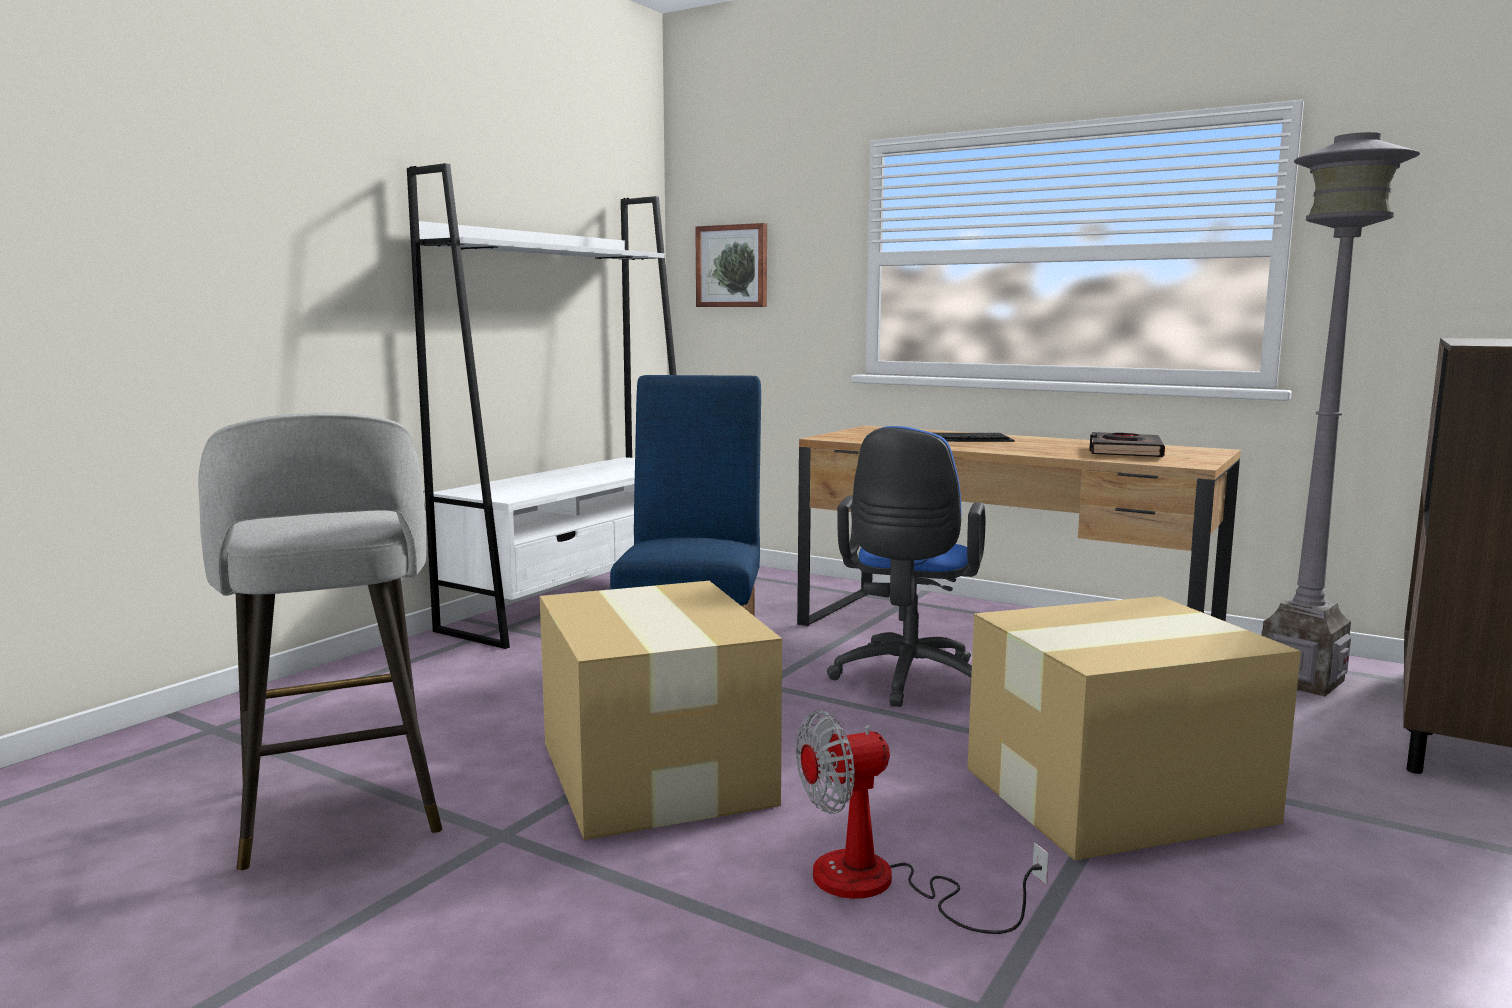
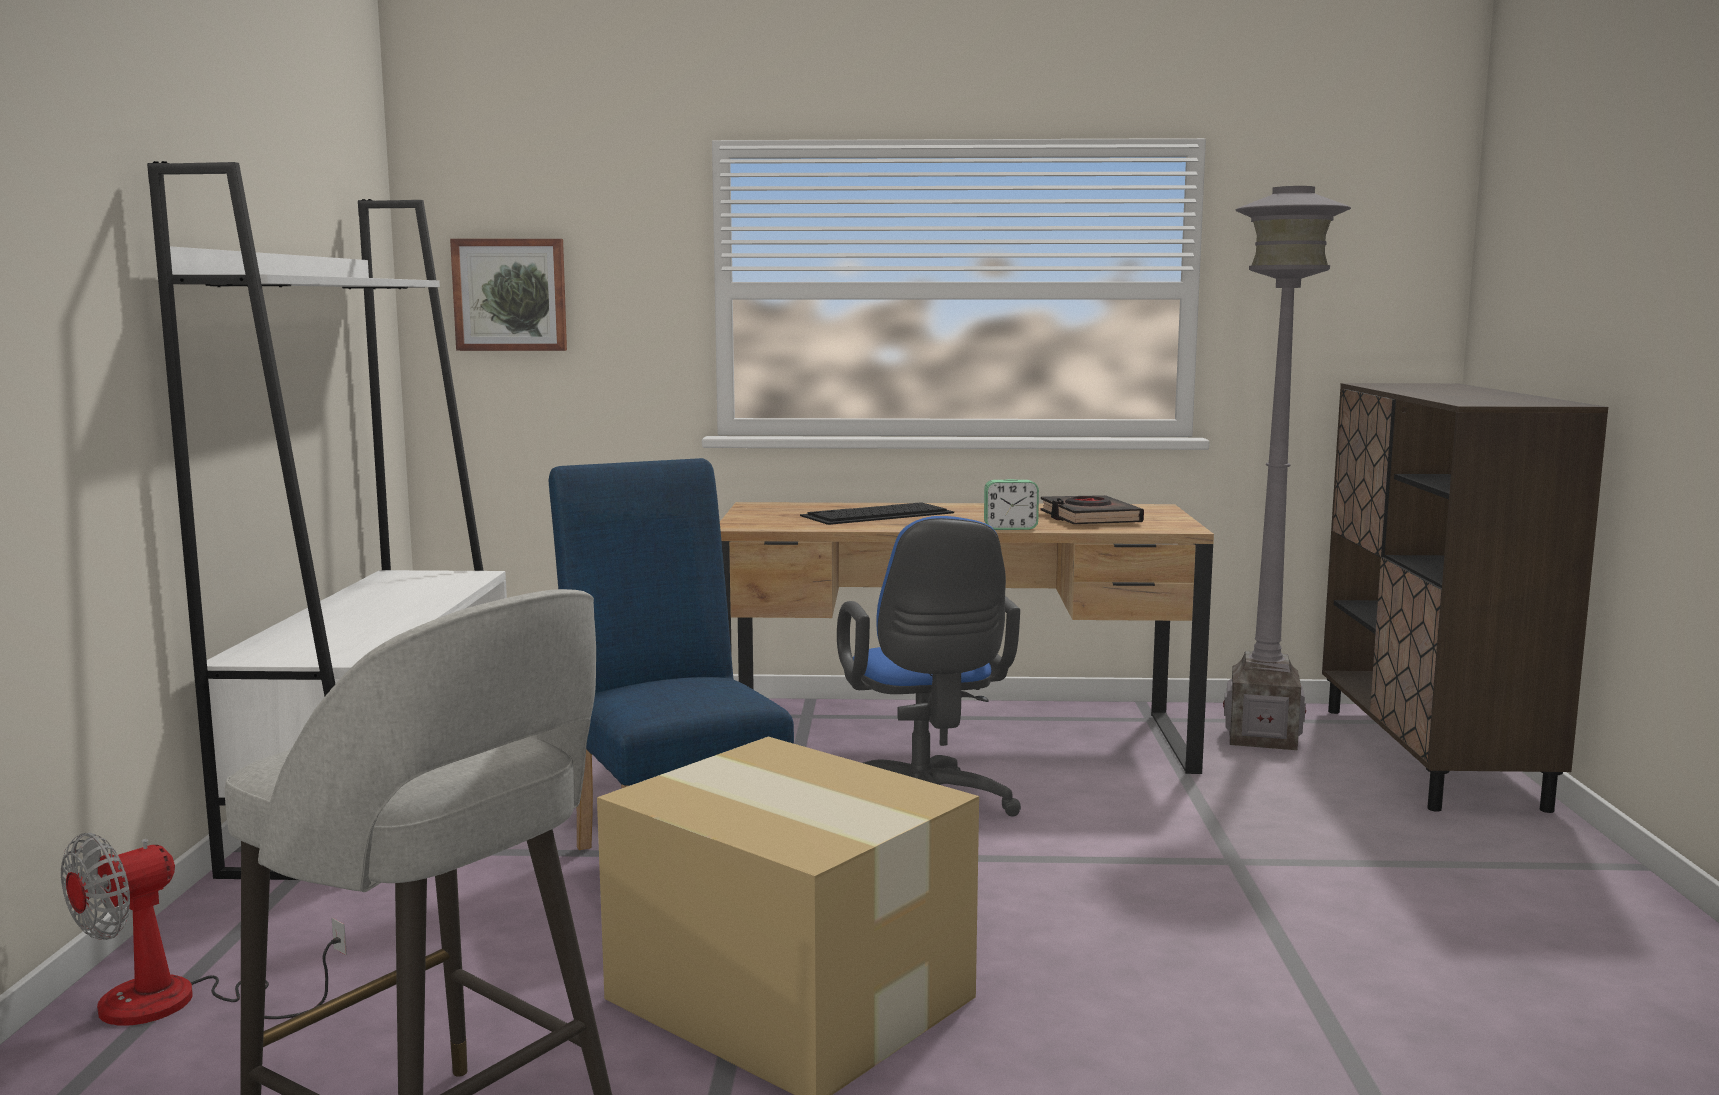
camera: 30 degrees left, 0 degrees up
fan [796,710,1049,934] -> fan moved to [61,833,347,1026]
cardboard box [968,596,1301,861] -> none
none -> alarm clock [984,479,1039,530]

